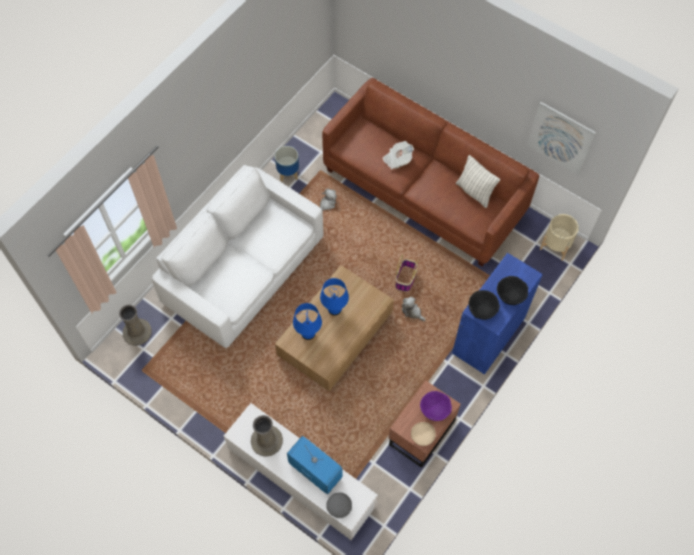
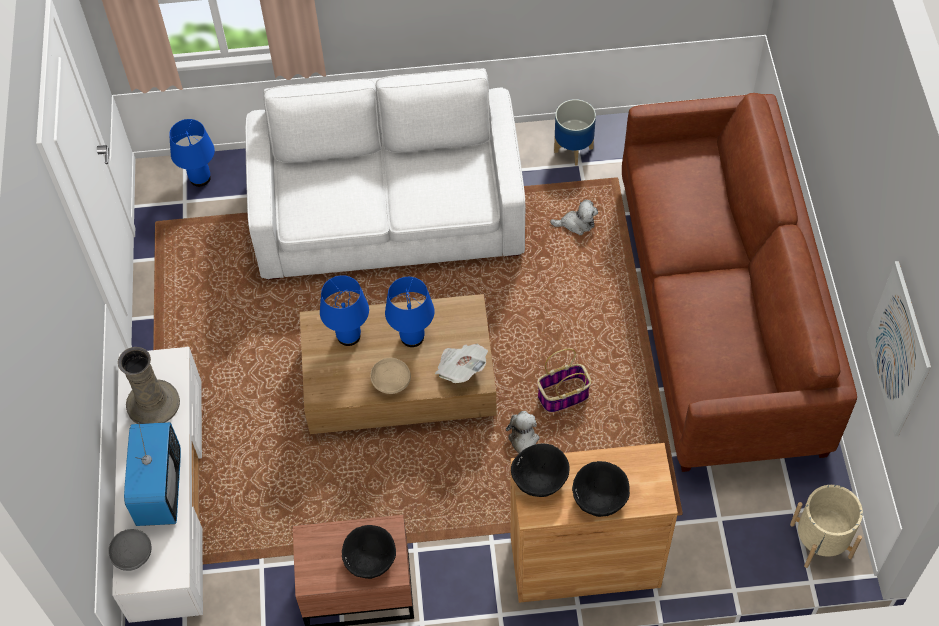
camera: 50 degrees right, 5 degrees down
beige vase [119,305,152,346] -> blue table lamp [169,119,215,187]
newspaper [382,141,414,170] -> newspaper moved to [435,344,488,383]
beige bowl [411,422,436,446] -> beige bowl moved to [370,358,411,394]
purple bowl [420,391,452,421] -> black bowl [342,525,396,579]
blue cabinet [452,253,543,375] -> brown cabinet [511,443,678,603]
pillow [456,155,500,208] -> none

